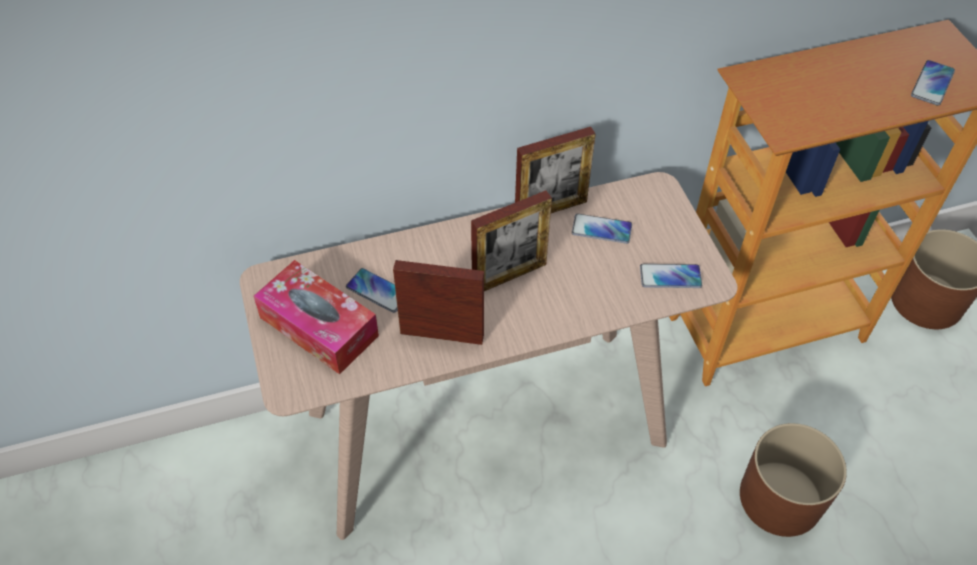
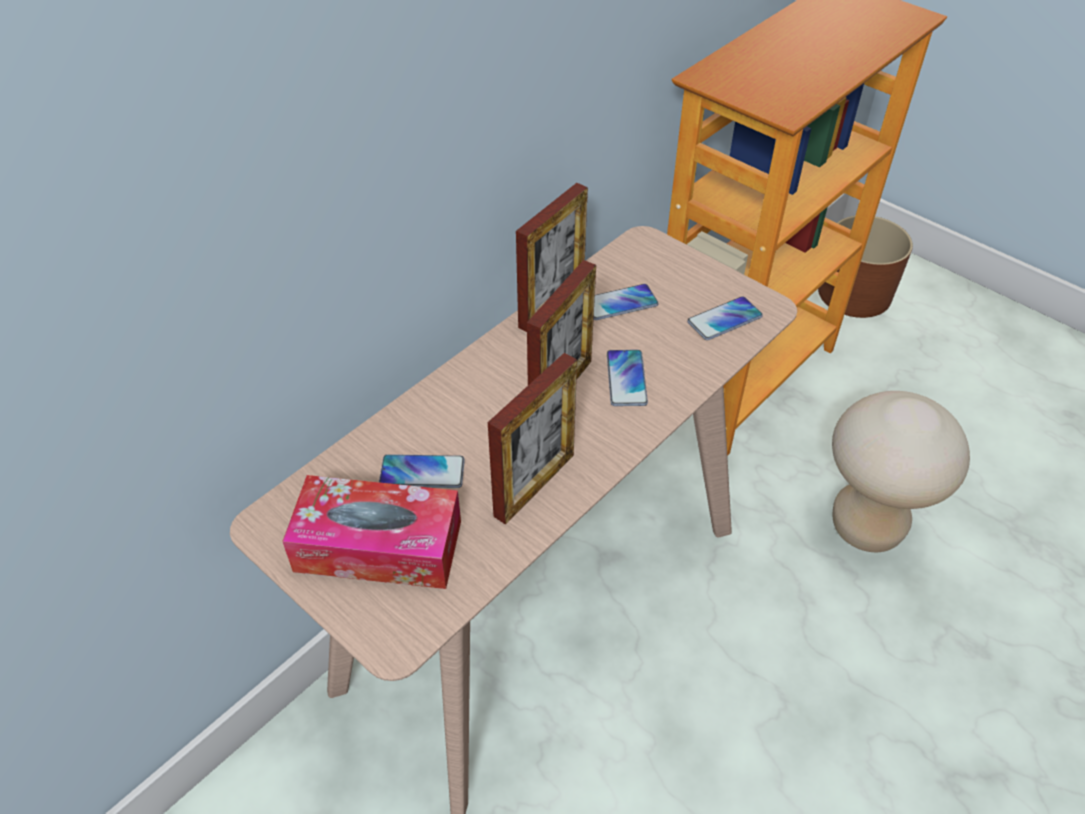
camera: 30 degrees left, 5 degrees down
picture frame [393,260,484,345] -> picture frame turned 150 degrees clockwise [488,353,577,525]
brown planter [740,423,847,537] -> beige stool [832,391,970,552]
phone [911,60,955,106] -> phone moved to [607,350,648,406]

